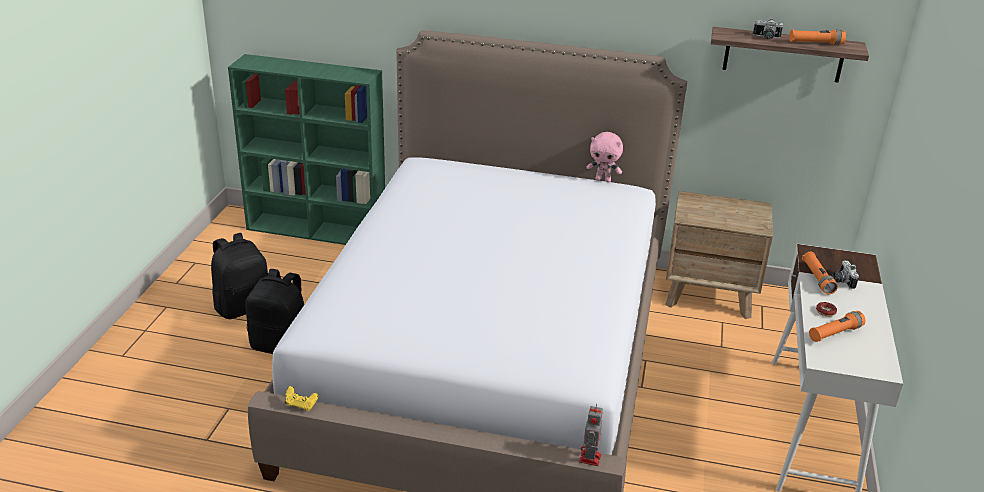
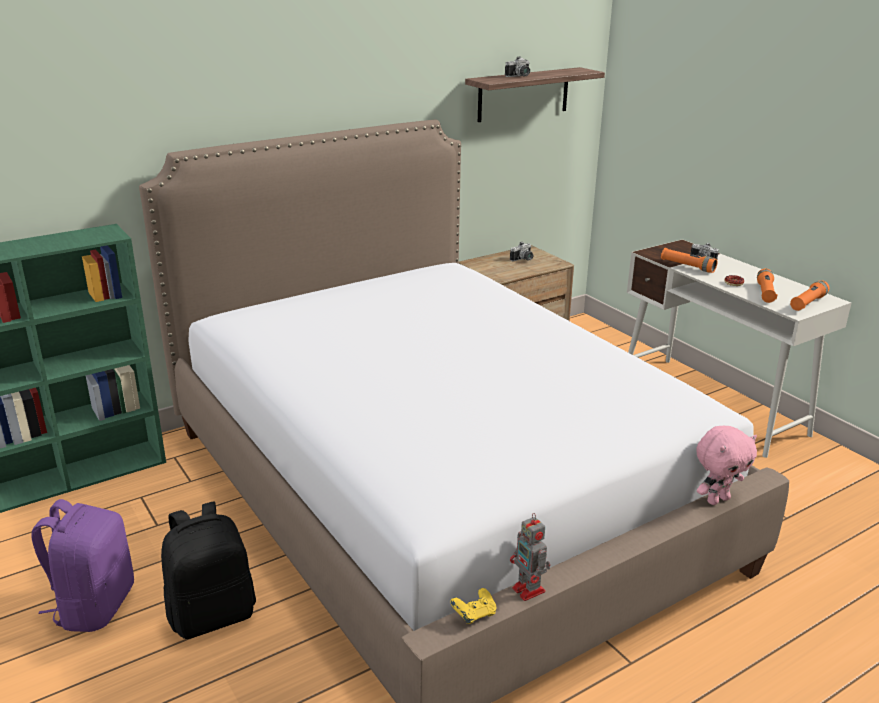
camera: 45 degrees left, 5 degrees down
black backpack [211,233,268,319] -> purple backpack [31,499,134,632]
toy robot [579,404,603,466] -> toy robot moved to [510,513,550,601]
pink plush toy [587,132,623,182] -> pink plush toy moved to [696,426,757,505]
orange flashlight [789,30,846,45] -> orange flashlight moved to [790,280,830,311]
none -> camera [510,242,534,261]

